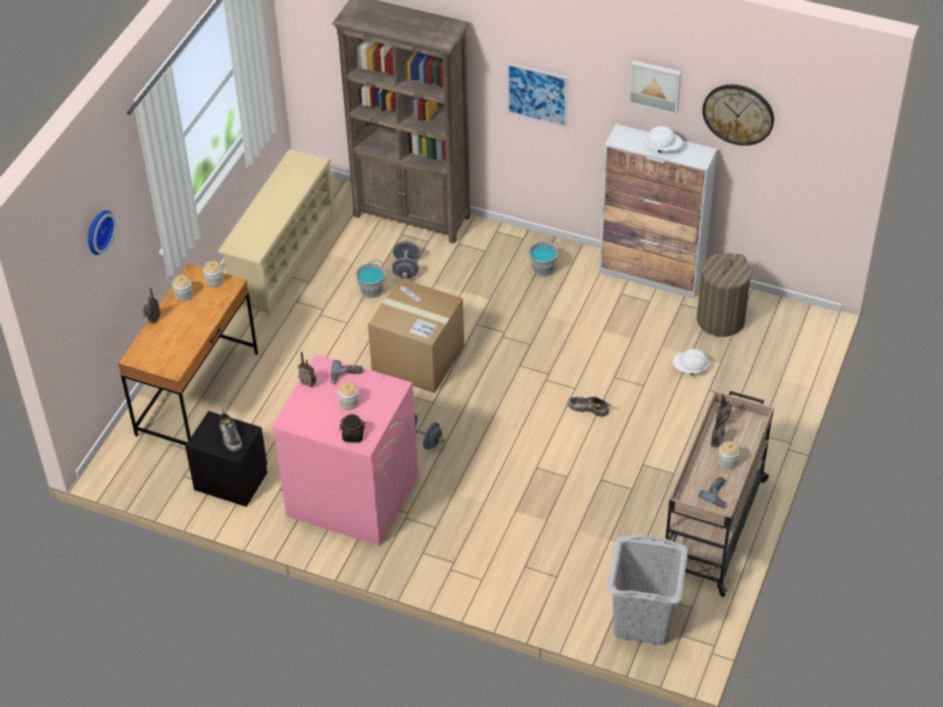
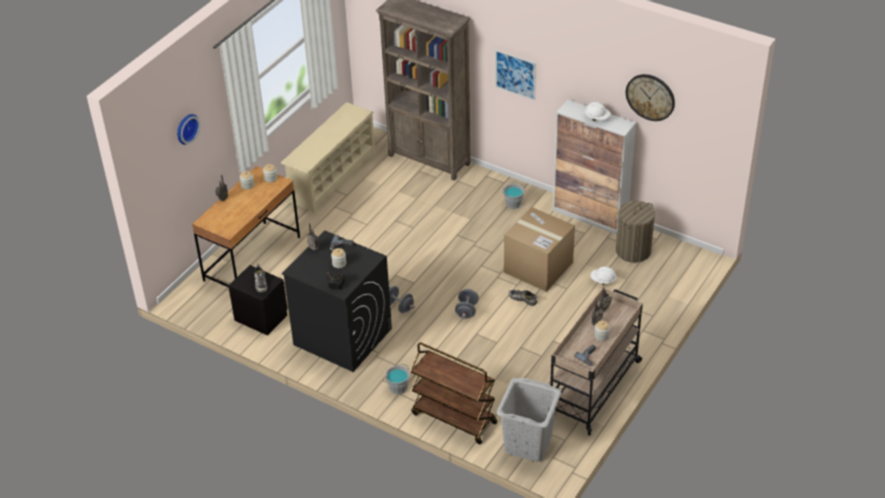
camera: 10 degrees right, 5 degrees down
pink washing machine [271,354,418,546] -> black washing machine [282,231,392,372]
grey bucket [355,260,385,298] -> grey bucket moved to [385,364,410,395]
cardboard box [368,278,464,393] -> cardboard box moved to [504,207,575,292]
grey dumbbell [392,241,419,279] -> grey dumbbell moved to [455,289,479,319]
picture [628,60,682,114] -> none
none -> brown cart [410,342,497,444]

